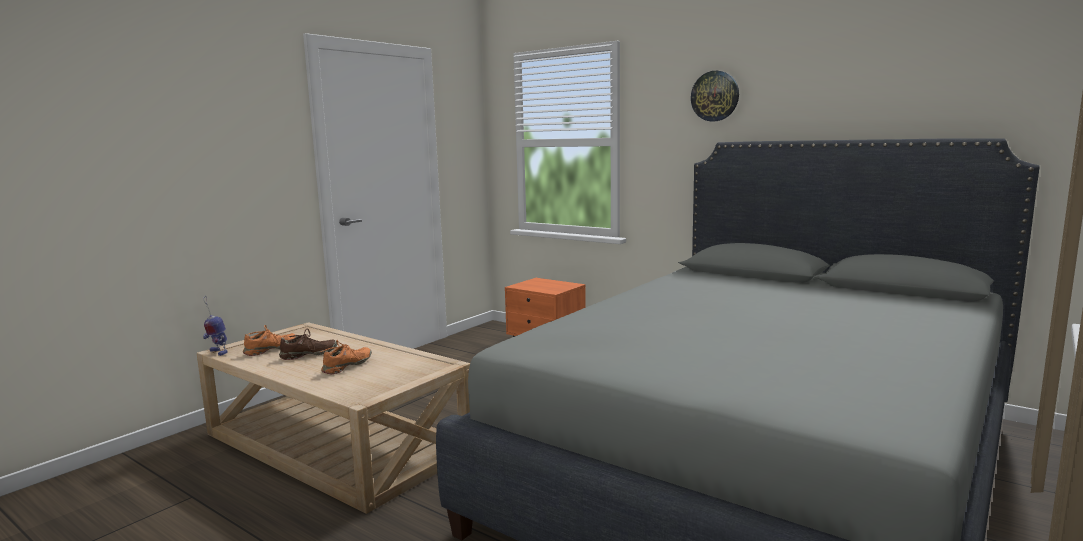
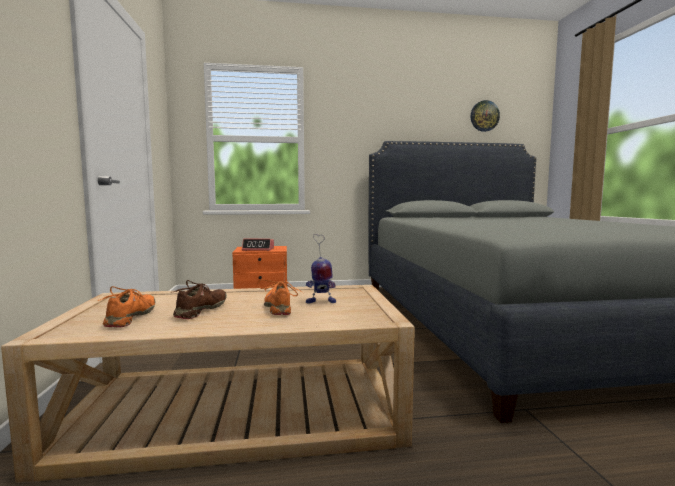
camera: 45 degrees left, 5 degrees down
toy robot [203,297,228,356] -> toy robot moved to [306,234,336,303]
wall clock [691,71,739,121] -> wall clock moved to [471,100,500,132]
none -> alarm clock [242,239,274,251]

